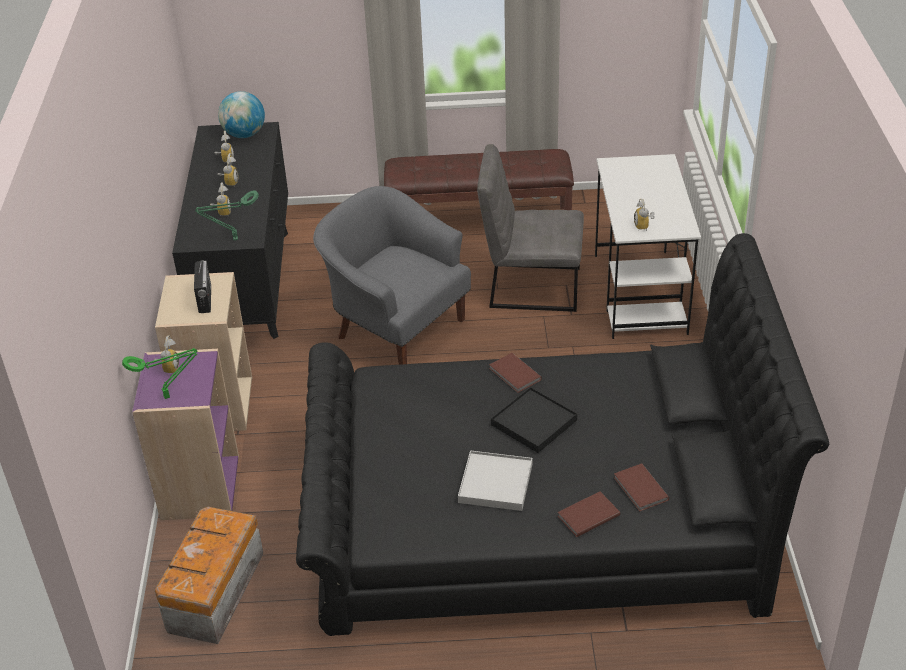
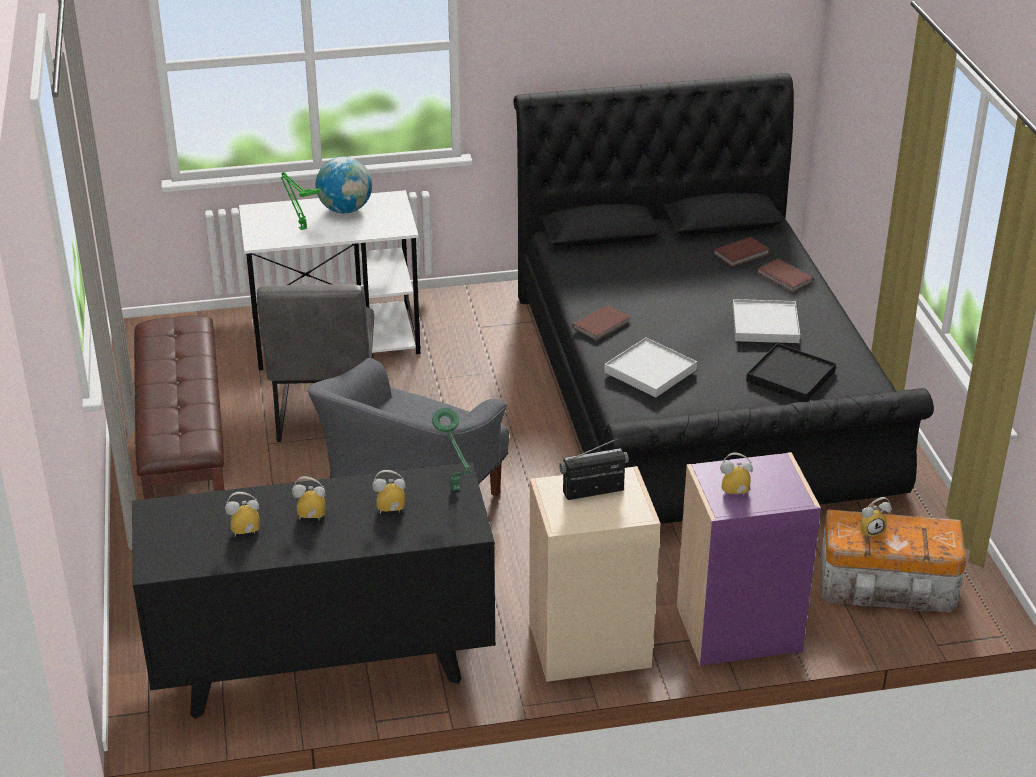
camera: 100 degrees left, 5 degrees down
green table lamp [122,348,197,399] -> green table lamp moved to [281,172,321,230]
globe [218,91,265,138] -> globe moved to [316,157,372,213]
black tray [491,387,577,453] -> black tray moved to [746,343,836,402]
alarm clock [634,199,655,231] -> alarm clock moved to [861,497,892,537]
none -> white tray [604,337,697,398]

